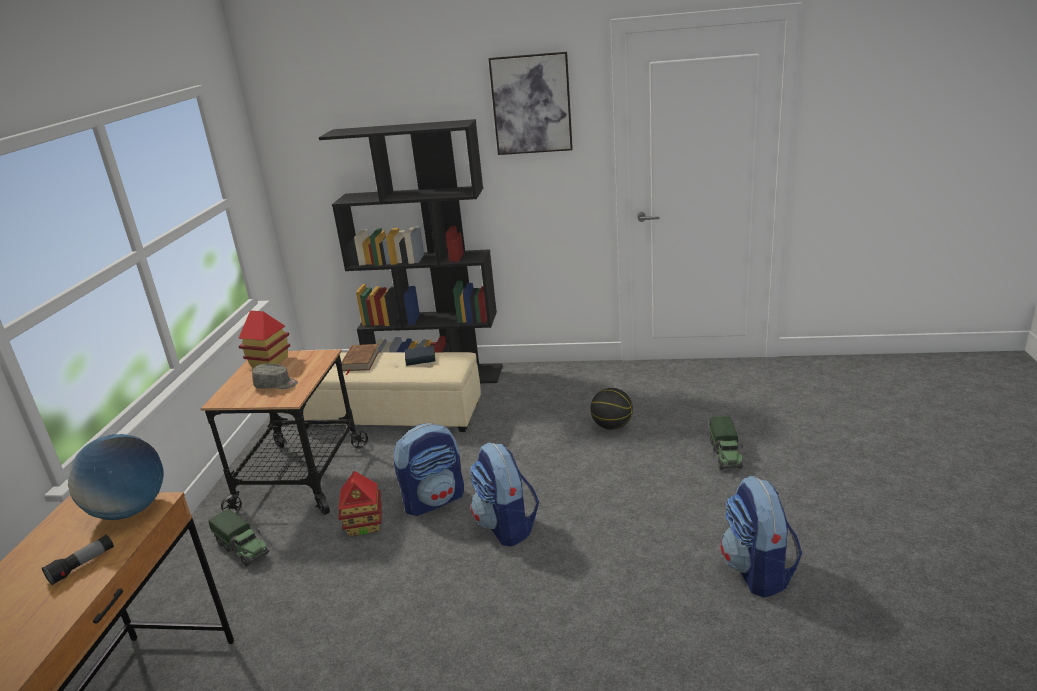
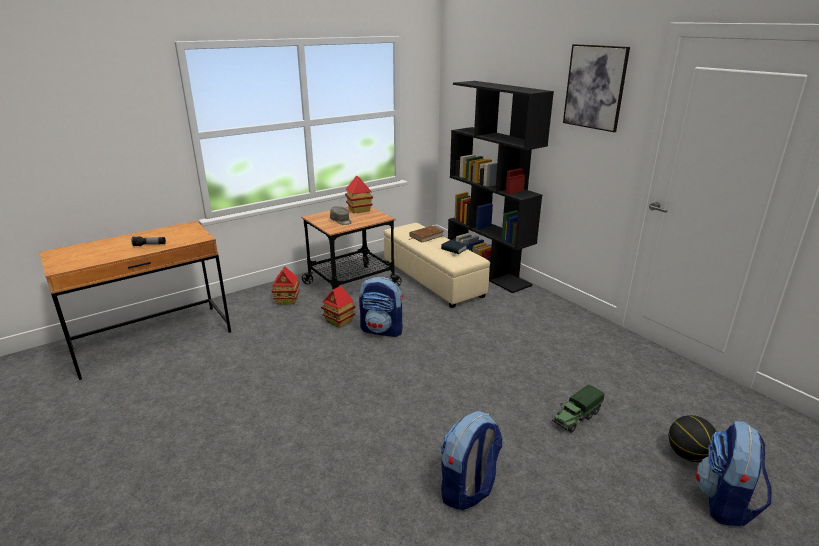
camera: 45 degrees right, 0 degrees up
globe [68,434,164,520] -> none
toy truck [208,509,270,567] -> toy house [272,266,300,305]
backpack [470,442,539,547] -> backpack moved to [695,421,772,526]
basketball [591,388,633,430] -> basketball moved to [669,415,717,462]

